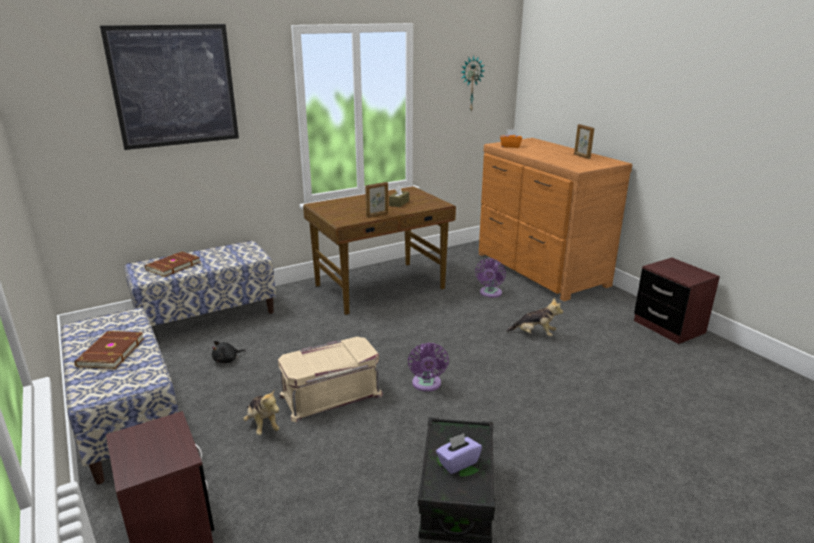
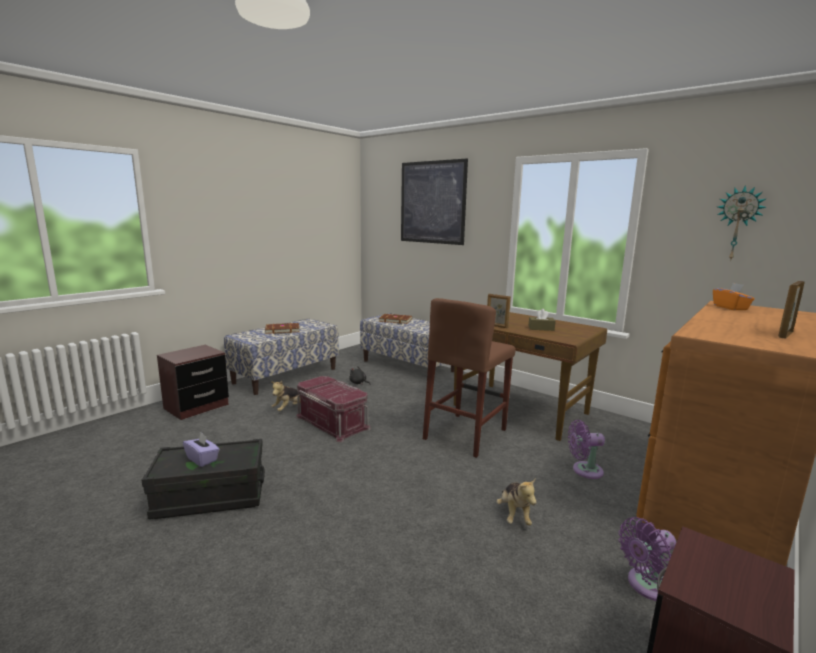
camera: 70 degrees right, 10 degrees down
beige storage box [278,337,383,422] -> red storage box [296,376,371,442]
purple fan [408,343,449,392] -> purple fan moved to [618,517,676,601]
none -> brown stool [423,298,515,458]

